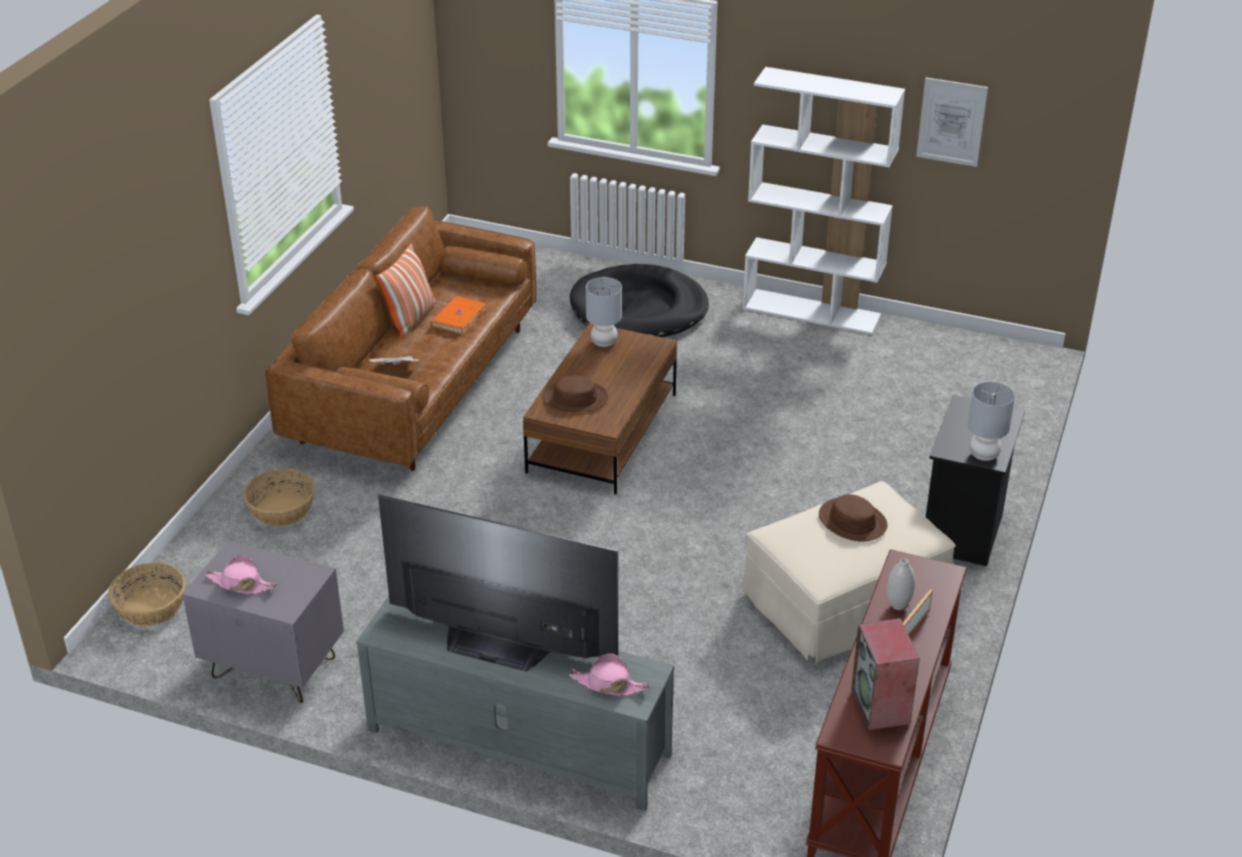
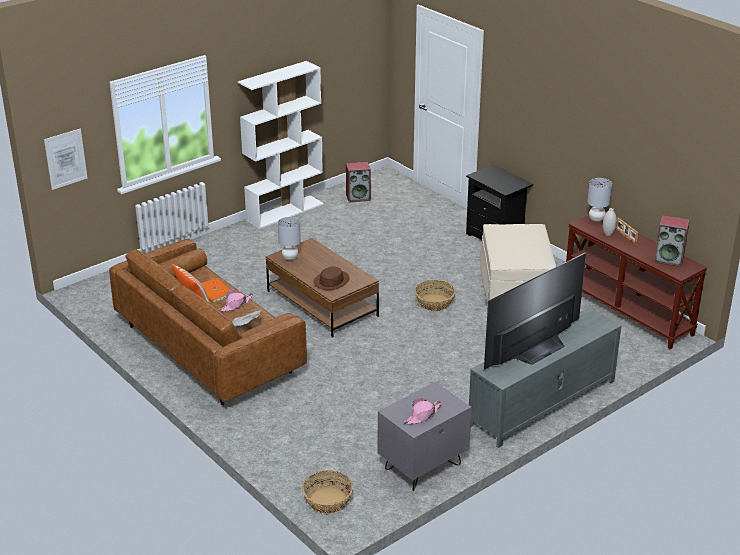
camera: 60 degrees left, 5 degrees down
basket [244,468,315,527] -> basket moved to [415,280,456,311]
pink hat [569,653,650,696] -> pink hat moved to [218,290,253,311]
black dog bed [570,264,709,337] -> none
brown hat [819,494,887,542] -> none
picture [916,77,988,167] -> picture moved to [44,129,88,190]
grey table lamp [968,382,1015,461] -> grey table lamp moved to [587,178,612,222]
none -> speaker [346,162,371,203]

